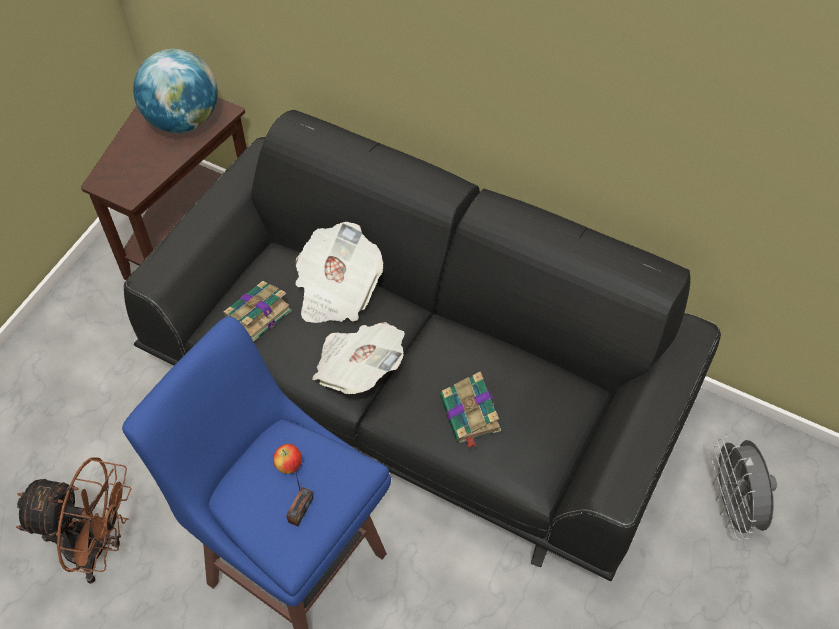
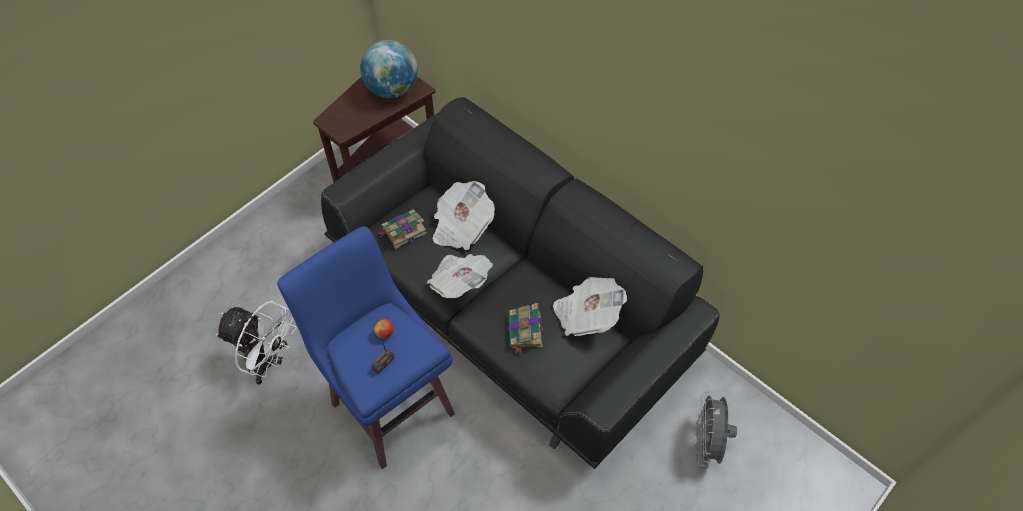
camera: 15 degrees right, 0 degrees up
brown fan [16,457,132,584] -> white fan [216,301,296,385]
none -> newspaper [553,277,627,336]

